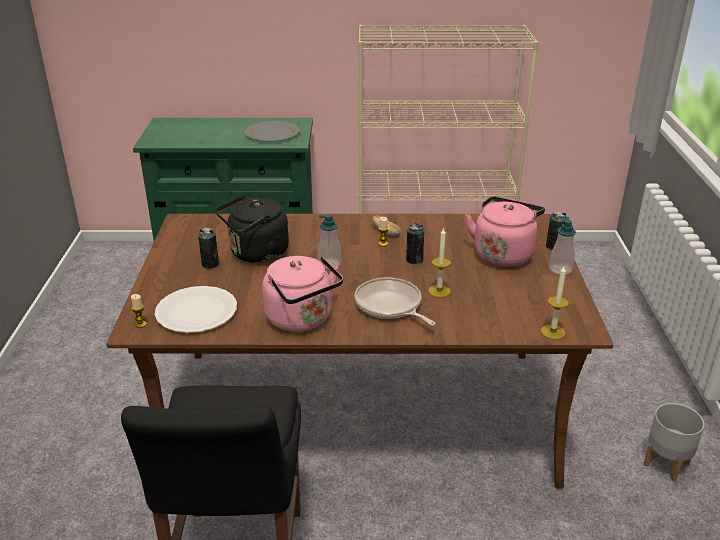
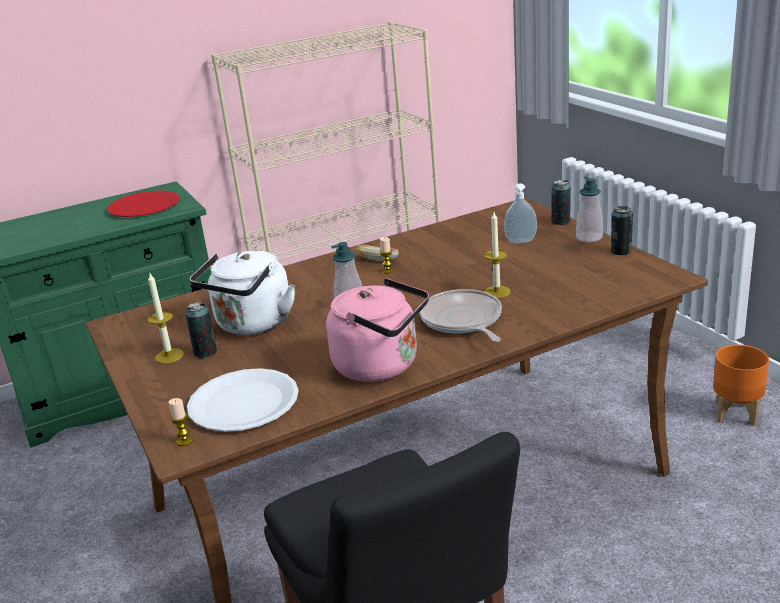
camera: 25 degrees left, 5 degrees down
black kettle [215,195,289,263] -> white kettle [190,251,295,335]
grey plate [245,121,300,142] -> red plate [107,190,179,217]
frying pan [355,277,436,326] -> frying pan turned 45 degrees clockwise [419,289,502,342]
can [406,223,424,264] -> can moved to [611,206,633,256]
pink kettle [465,196,545,267] -> soap dispenser [504,183,537,243]
candle [541,266,569,339] -> candle moved to [148,273,184,364]
grey planter [644,403,705,481] -> orange planter [713,345,769,426]

